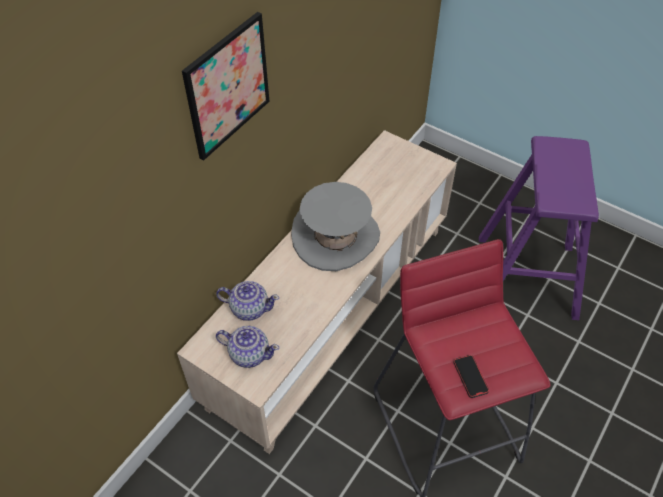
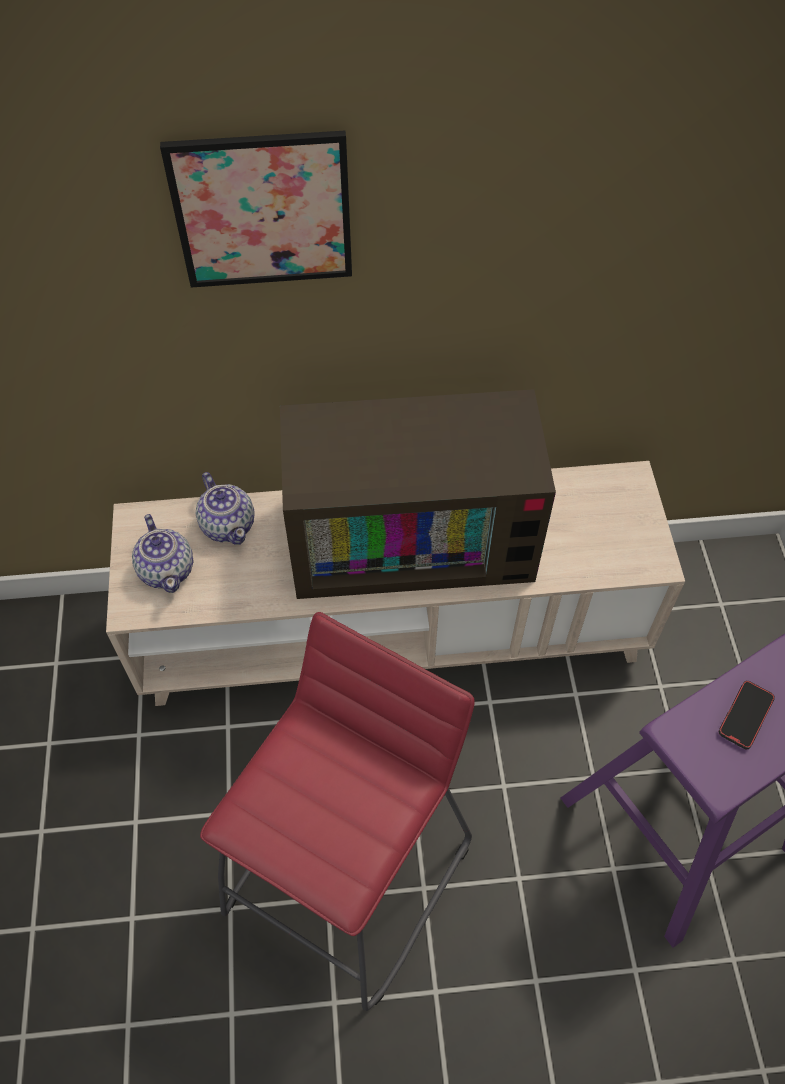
camera: 50 degrees right, 5 degrees up
grey hat [291,182,380,271] -> television [280,389,556,599]
phone [453,355,489,398] -> phone moved to [719,681,775,749]

